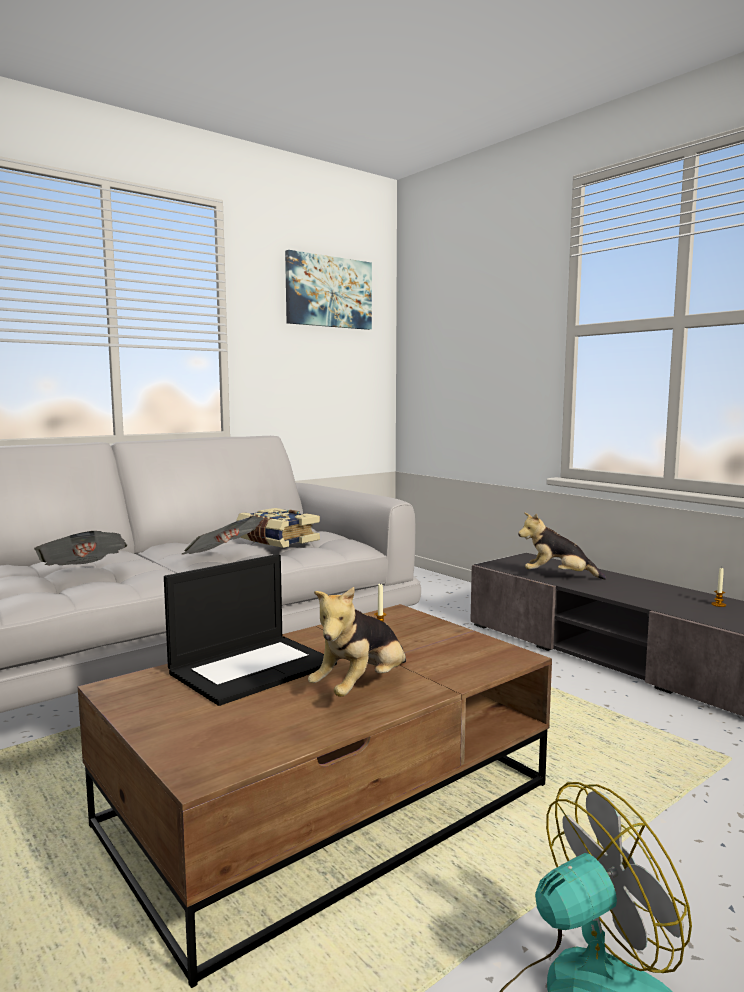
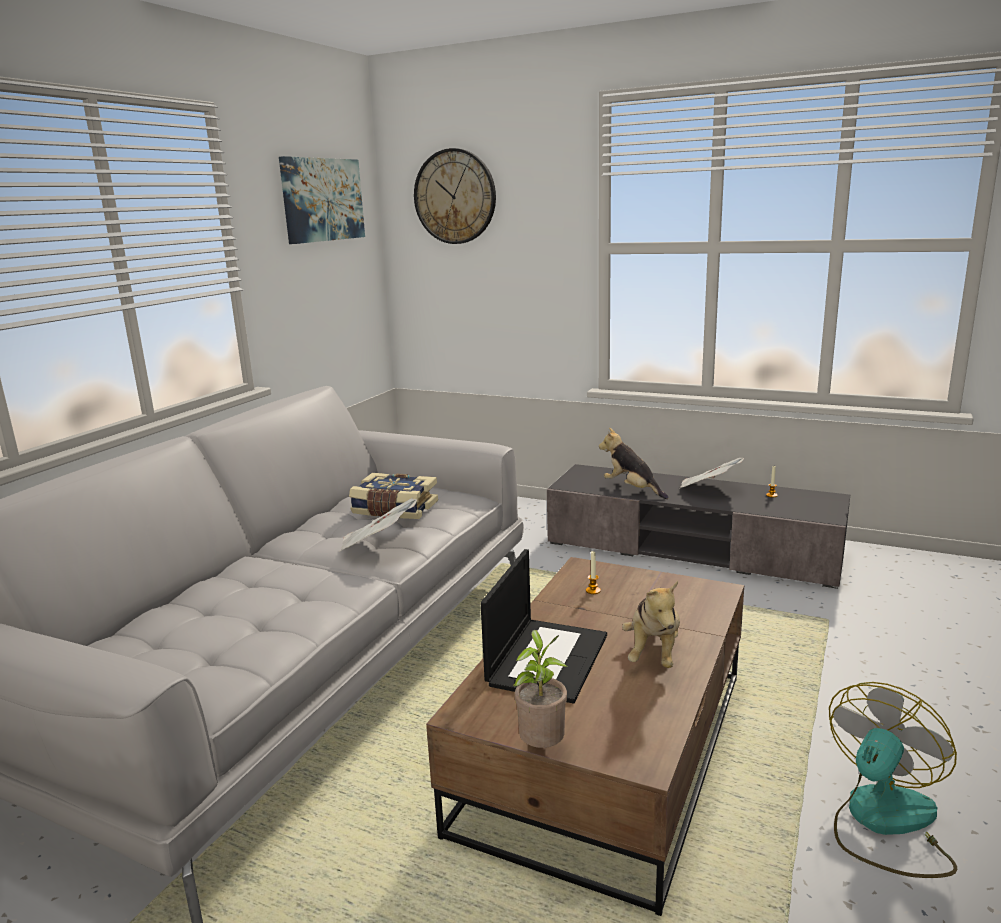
camera: 25 degrees left, 10 degrees up
newspaper [34,531,127,565] -> newspaper moved to [679,458,744,489]
plush toy [518,512,606,580] -> plush toy turned 60 degrees clockwise [599,428,668,499]
none -> wall clock [414,148,496,244]
none -> potted plant [513,630,568,748]

